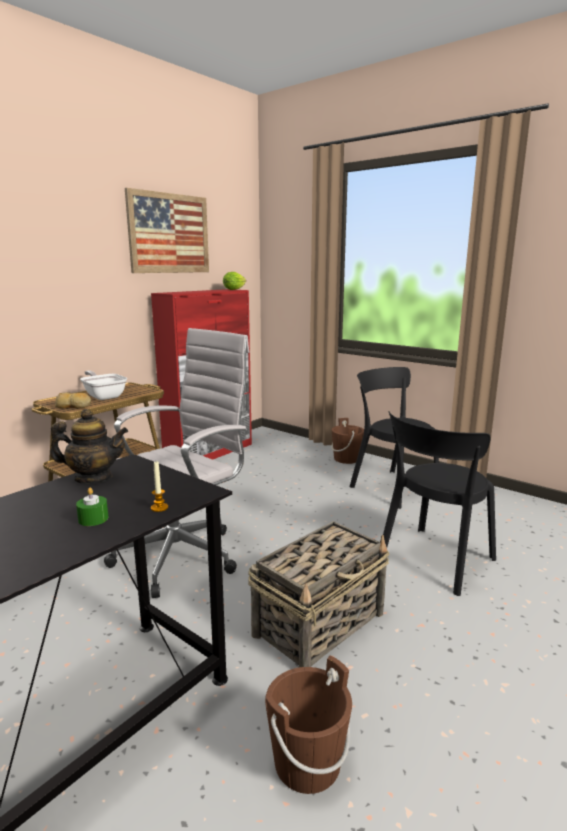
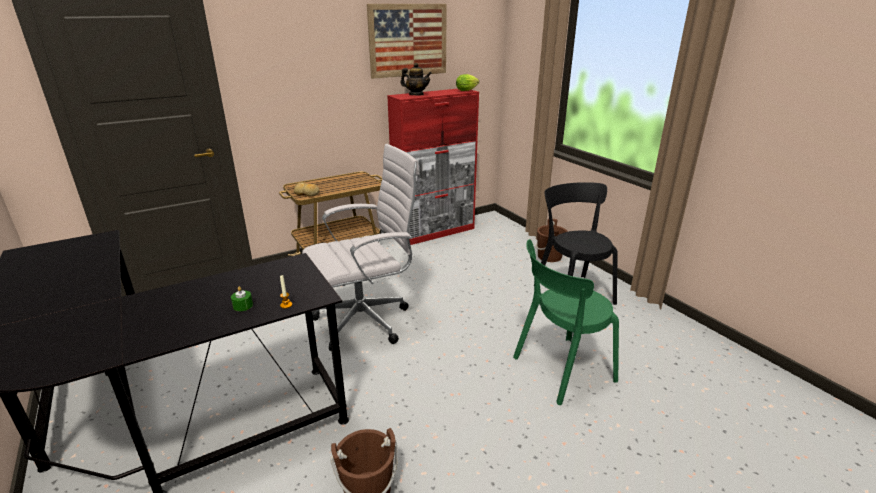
camera: 20 degrees right, 10 degrees up
teapot [50,409,128,484] -> teapot moved to [400,63,432,95]
frying pan [80,370,127,400] -> none
basket [248,521,389,667] -> none
black chair [383,411,496,596] -> green chair [513,239,619,405]

